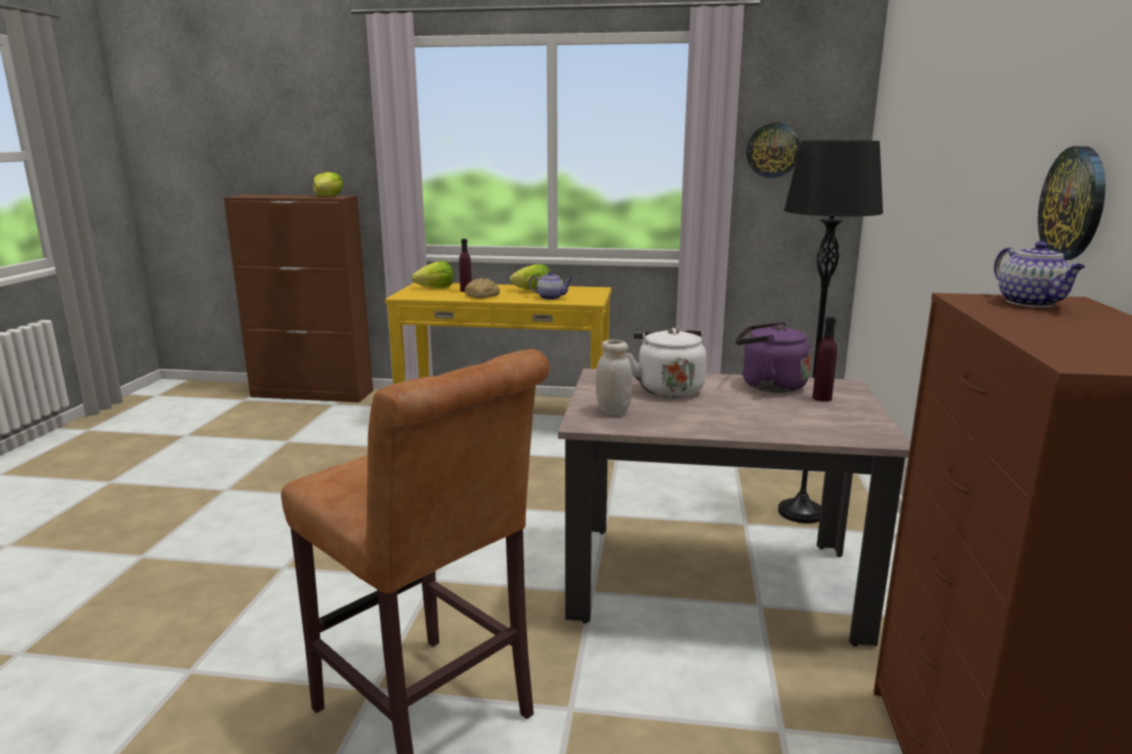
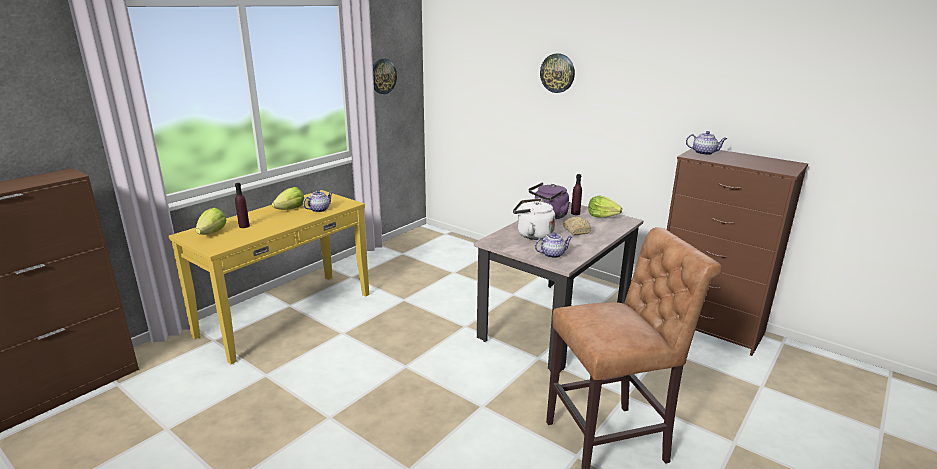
camera: 60 degrees left, 5 degrees up
lettuce [313,172,343,196] -> lettuce moved to [588,196,622,218]
bread [465,278,500,299] -> bread moved to [563,217,591,235]
white jar [596,340,632,415] -> teapot [535,232,572,258]
black floor lamp [778,140,883,524] -> none
wall clock [1038,146,1106,260] -> wall clock moved to [540,53,575,93]

